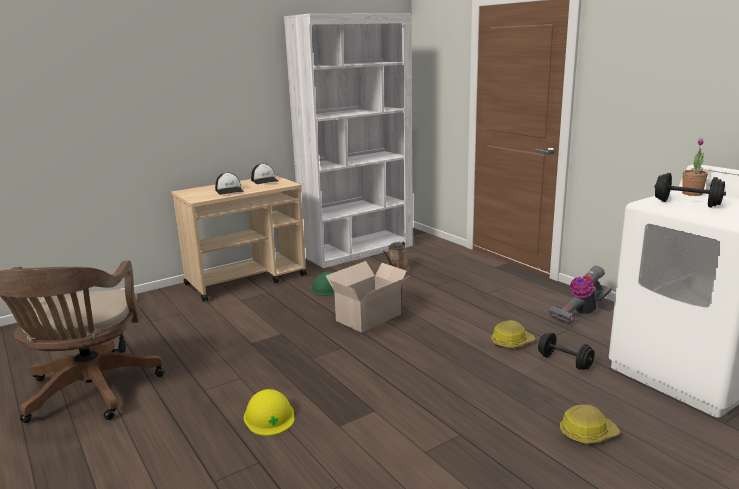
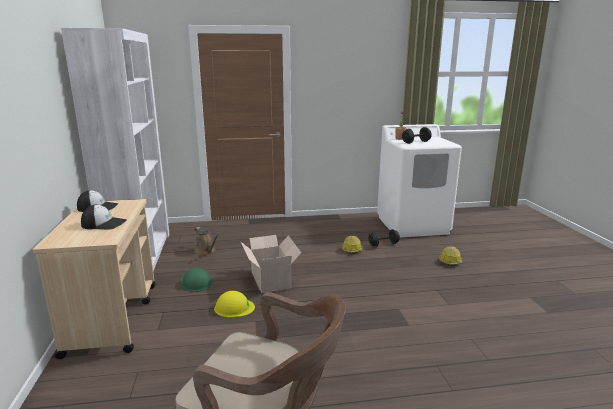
camera: 65 degrees left, 0 degrees up
yellow hard hat [244,389,295,436] -> yellow hard hat moved to [214,291,255,317]
vacuum cleaner [548,266,612,324] -> none

